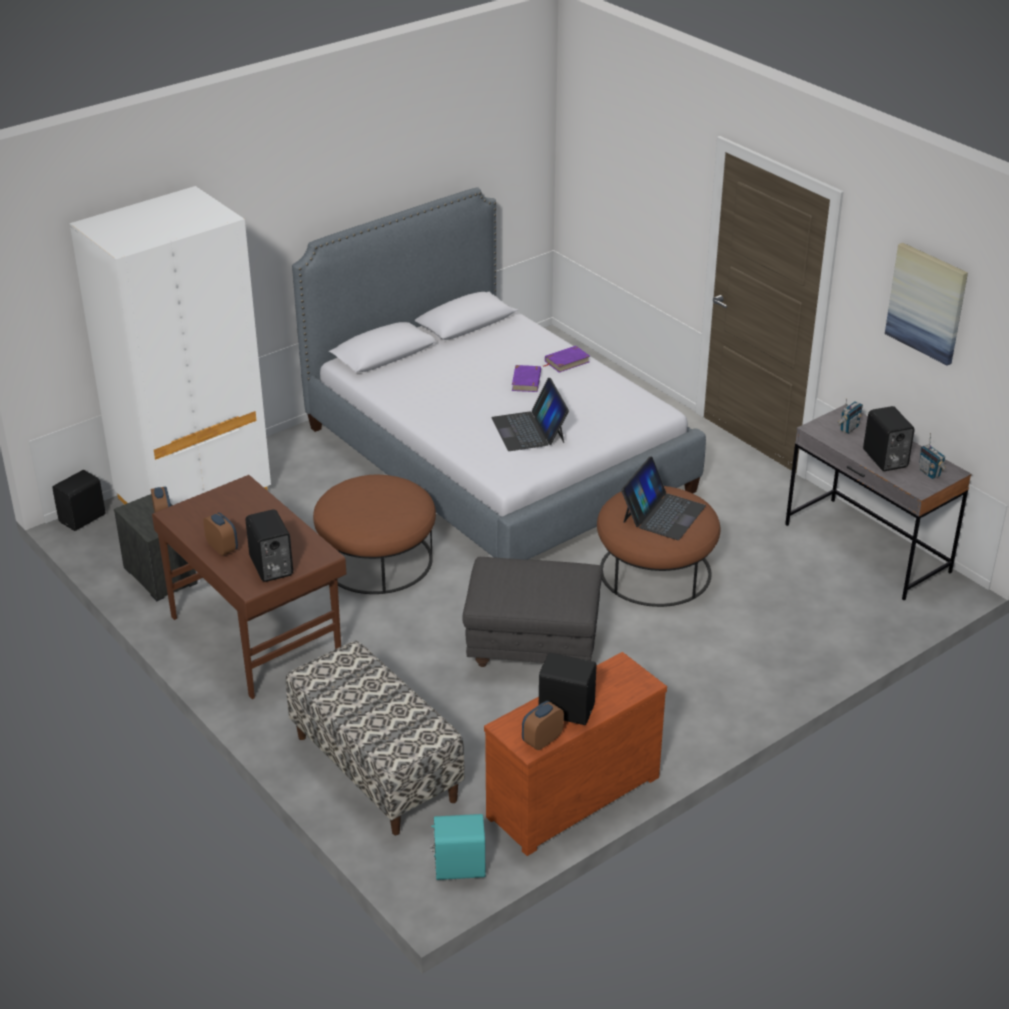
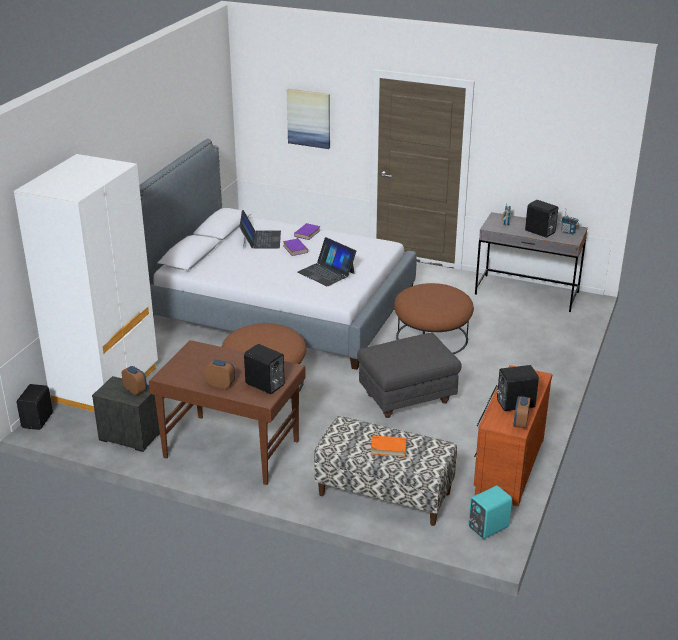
camera: 30 degrees left, 5 degrees down
laptop [621,456,706,540] -> laptop moved to [240,210,281,249]
picture [885,243,968,366] -> picture moved to [287,89,330,149]
none -> orange book [366,436,406,457]

